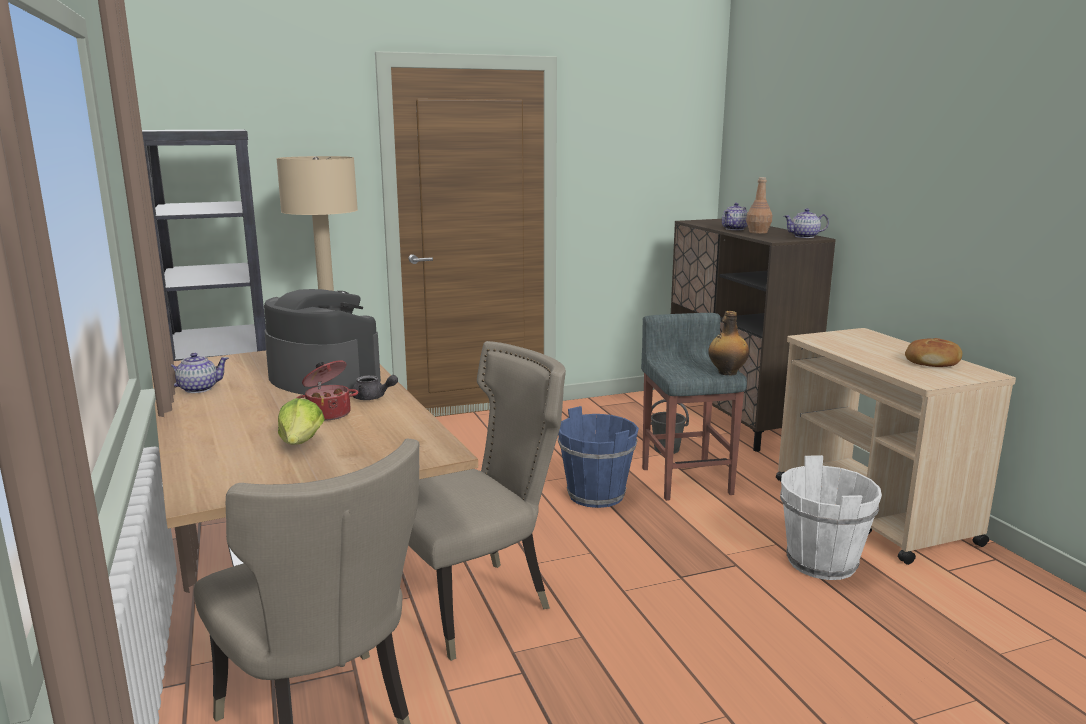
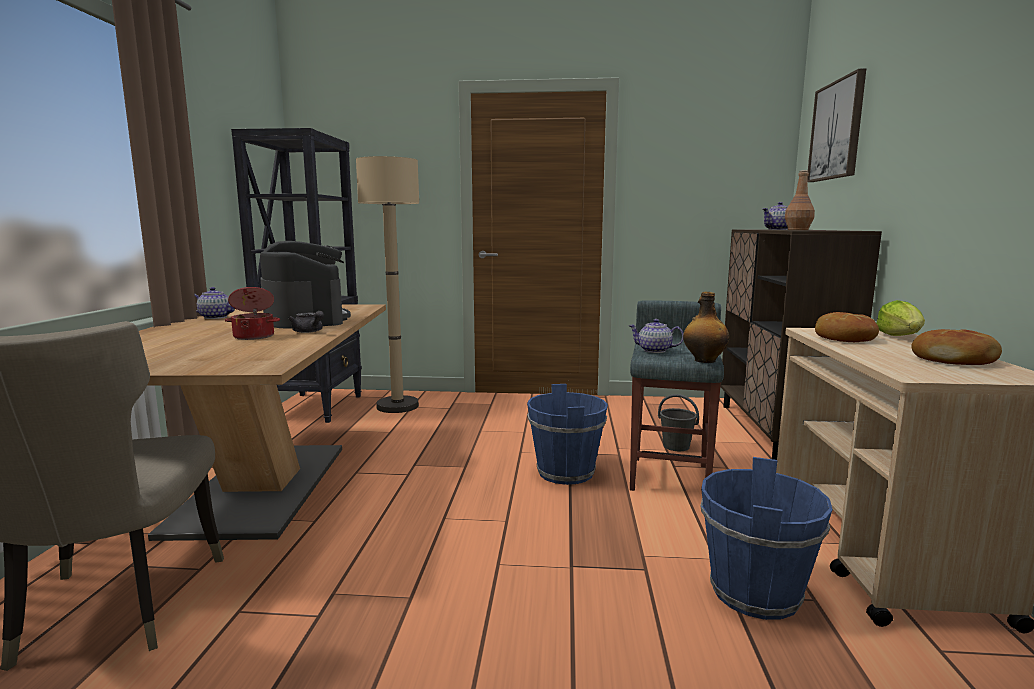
camera: 25 degrees right, 5 degrees down
lettuce [278,398,325,445] -> lettuce moved to [876,300,925,336]
beige chair [408,341,566,661] -> none
white bucket [780,455,882,580] -> blue bucket [700,457,832,620]
teapot [784,209,829,238] -> teapot moved to [628,319,684,353]
none -> picture [807,69,866,182]
none -> bread [815,312,879,342]

